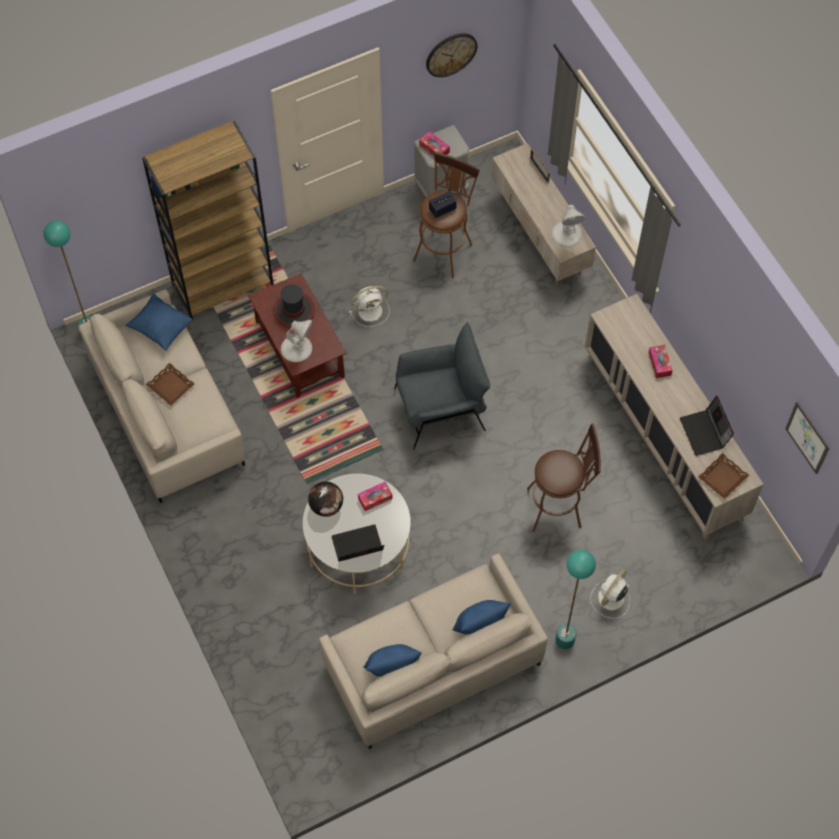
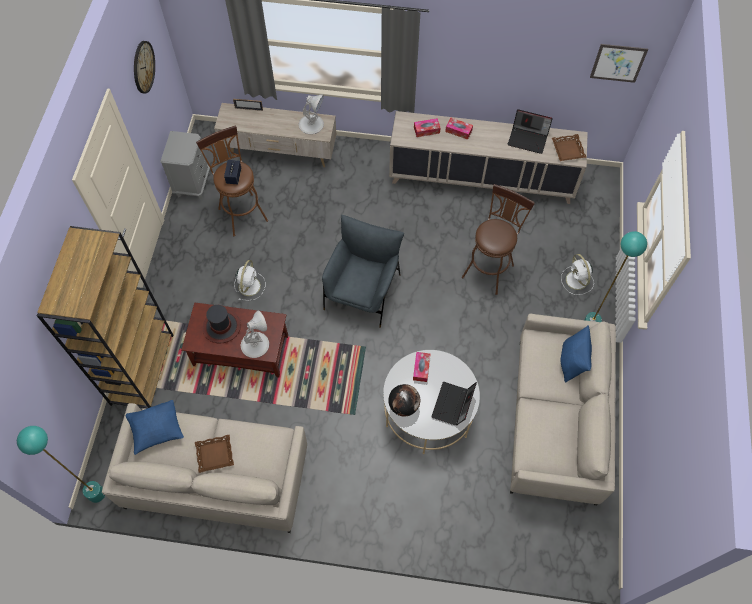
camera: 55 degrees left, 0 degrees up
blue pillow [363,644,422,677] -> none
tissue box [419,131,450,157] -> tissue box moved to [414,118,441,137]

